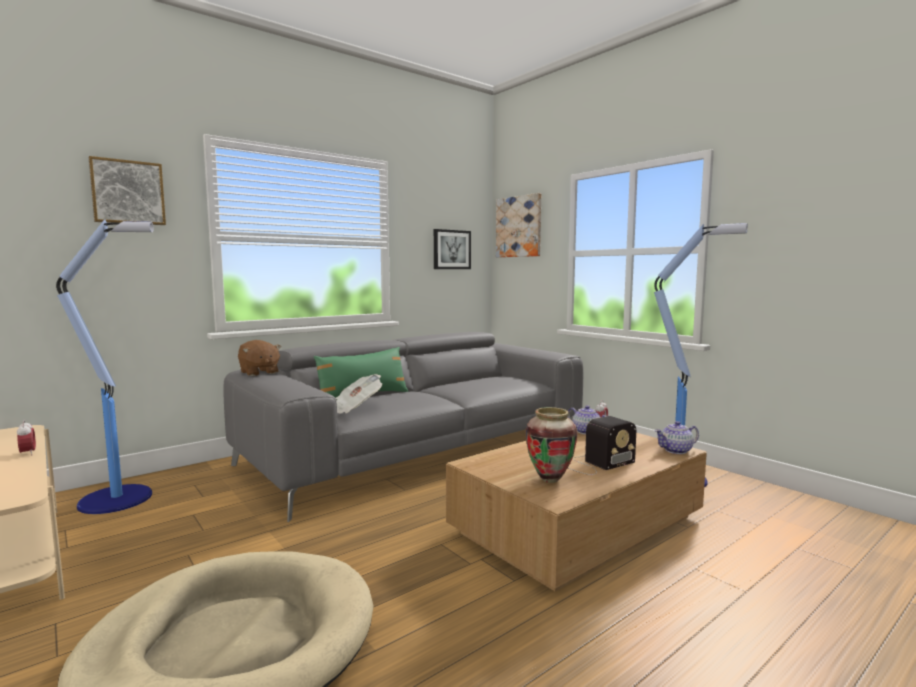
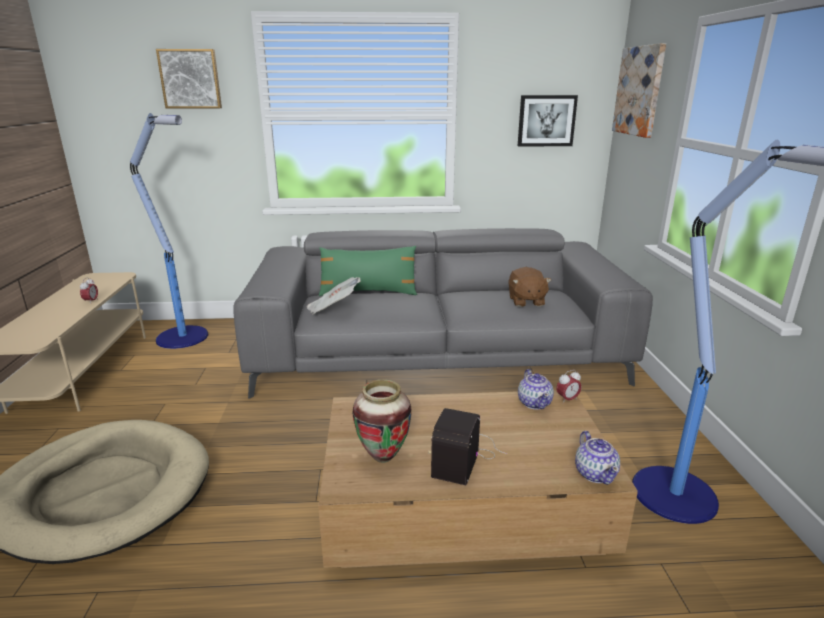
camera: 35 degrees right, 15 degrees up
brown plush toy [238,340,281,376] -> brown plush toy moved to [508,267,551,307]
radio [569,416,636,475] -> radio turned 105 degrees clockwise [428,408,507,485]
teapot [655,421,699,454] -> teapot turned 120 degrees counterclockwise [575,431,620,485]

